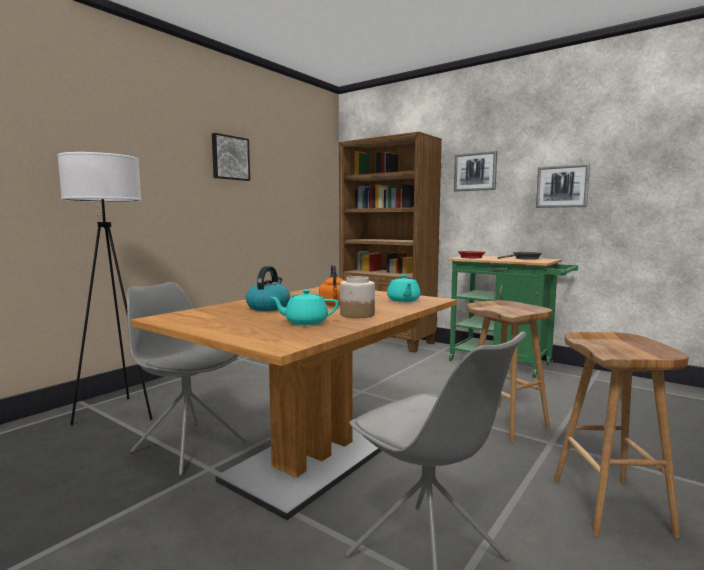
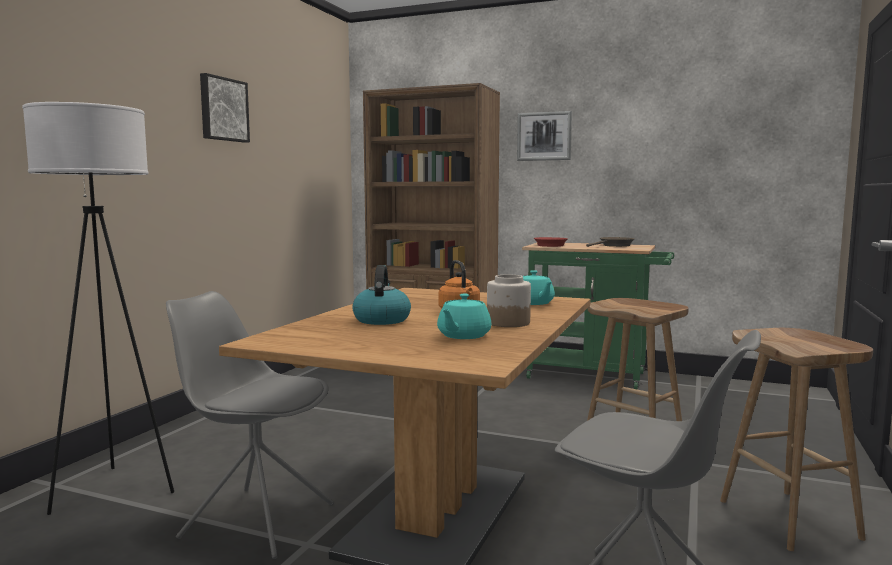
camera: 15 degrees left, 0 degrees up
turquoise teapot [270,289,339,325] -> turquoise teapot turned 45 degrees counterclockwise [437,294,491,339]
picture [536,164,590,208] -> none

